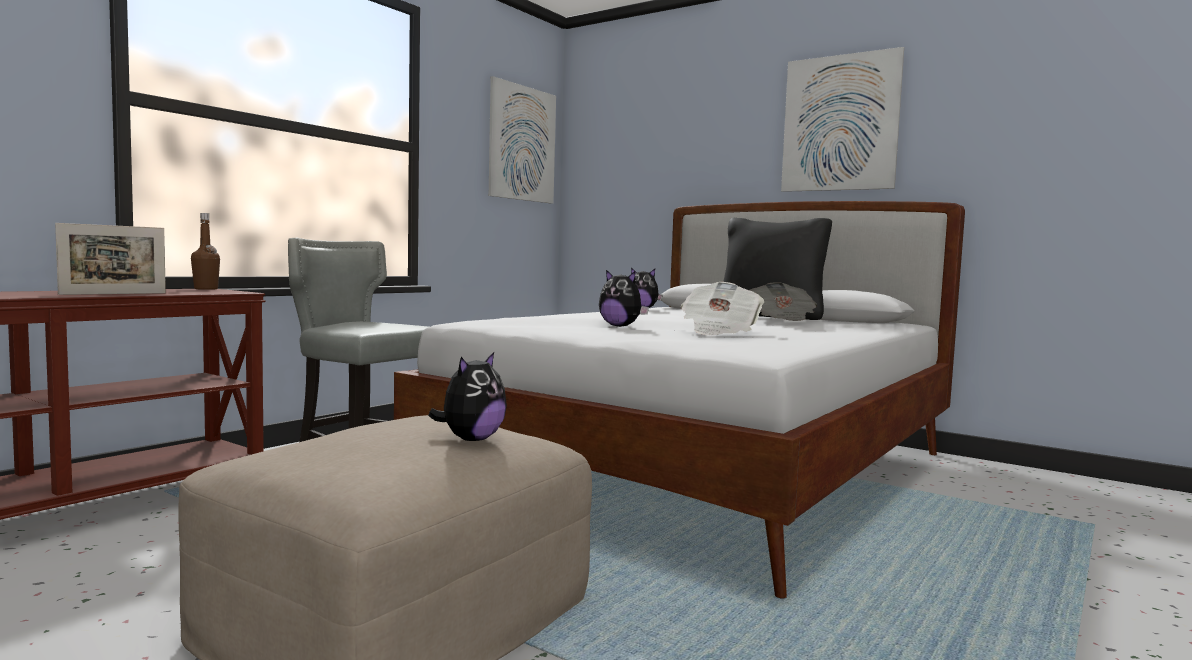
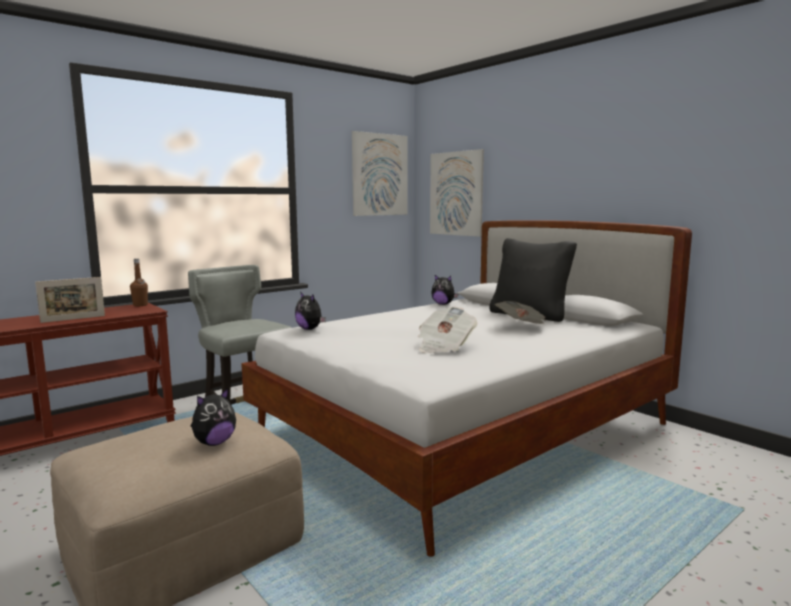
camera: 15 degrees right, 5 degrees up
plush toy [599,270,649,327] -> plush toy moved to [295,292,326,330]
picture [781,47,904,192] -> picture moved to [430,149,484,237]

